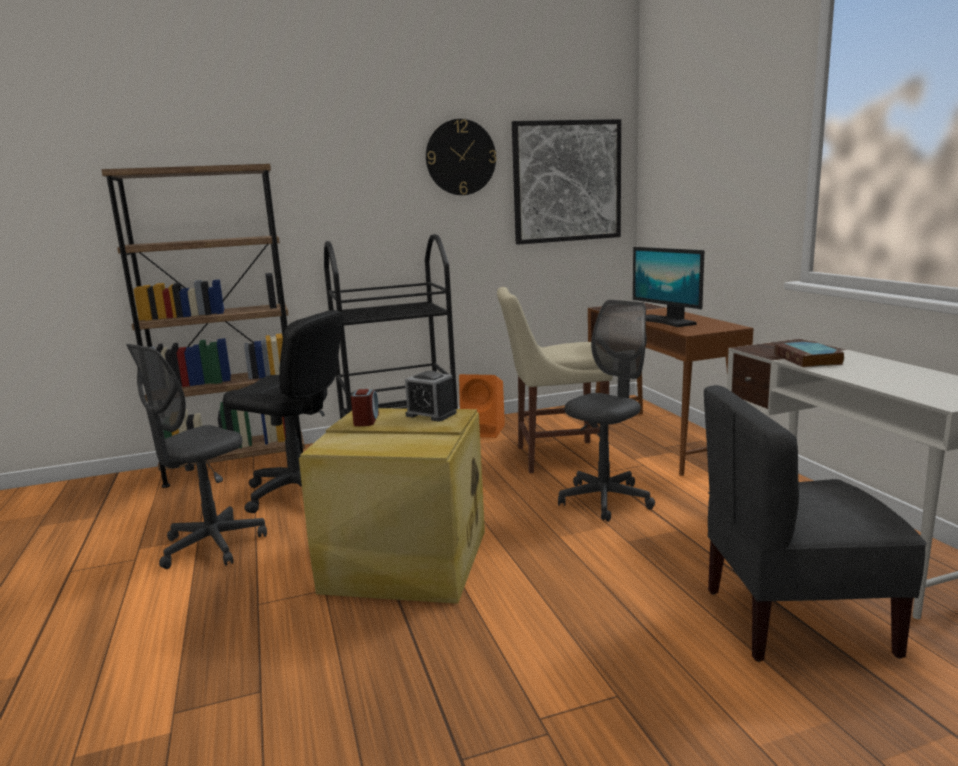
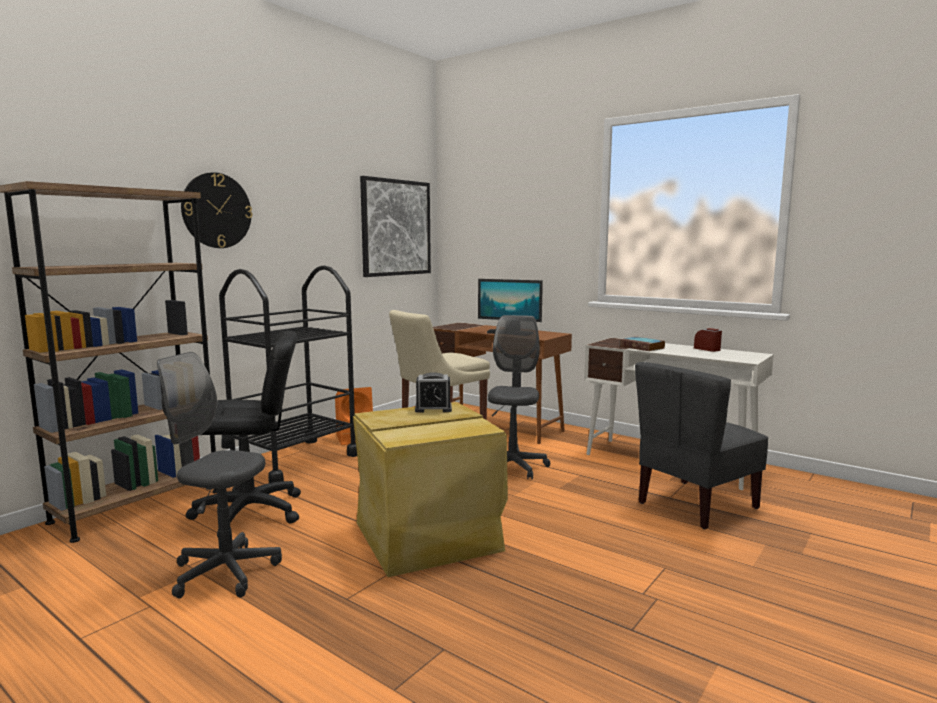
camera: 35 degrees left, 5 degrees down
grey office chair [126,344,267,569] -> grey office chair turned 105 degrees clockwise [157,352,282,599]
alarm clock [351,389,379,426] -> alarm clock moved to [694,328,722,352]
wall clock [426,119,496,195] -> wall clock moved to [181,172,252,248]

